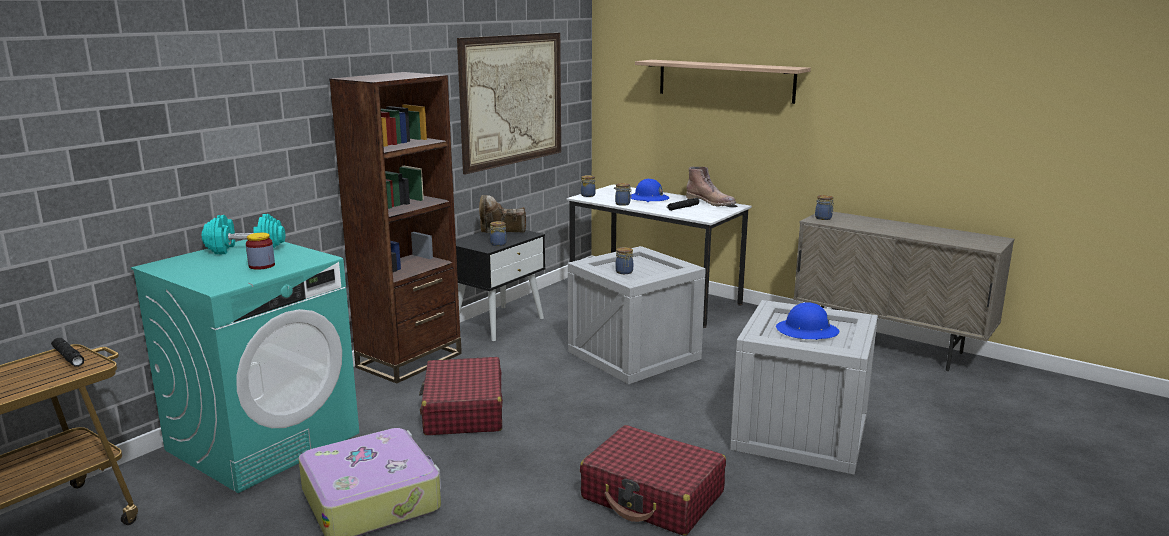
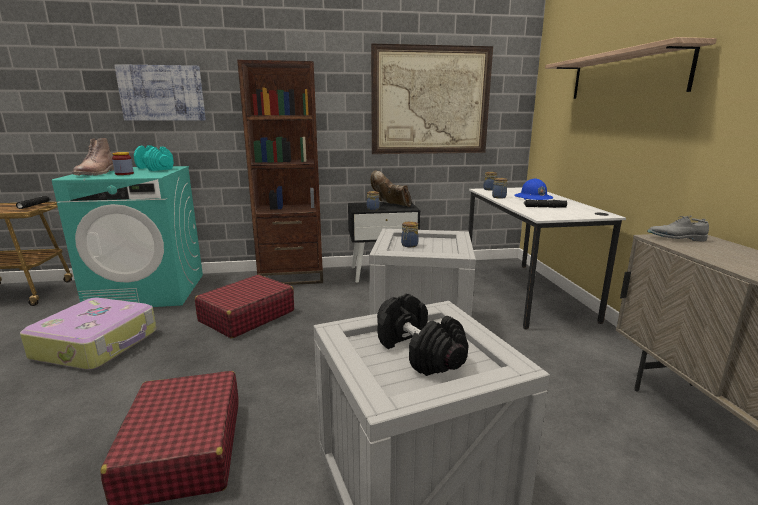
camera: 45 degrees right, 0 degrees up
brown boot [686,167,736,207] -> brown boot moved to [72,138,114,176]
blue hard hat [776,302,839,340] -> black dumbbell [377,293,468,376]
jar [815,195,834,220] -> grey shoe [647,216,709,241]
none -> picture [114,64,206,121]

